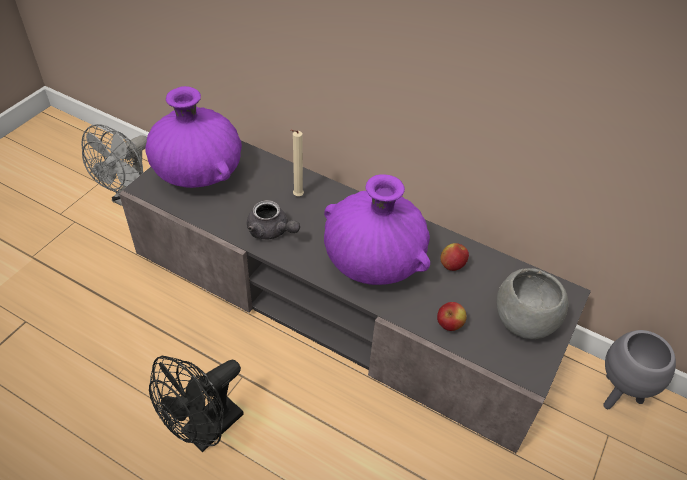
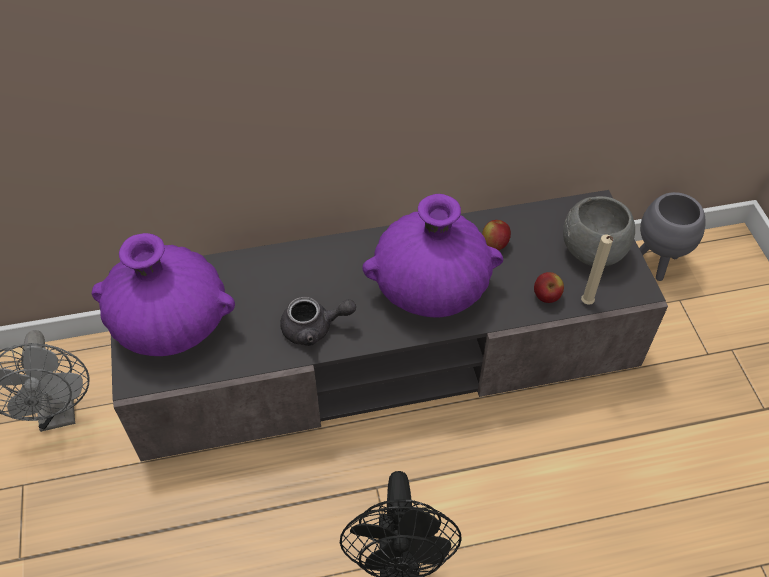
camera: 40 degrees left, 5 degrees up
beige candle [291,130,304,196] -> beige candle moved to [581,234,613,305]

